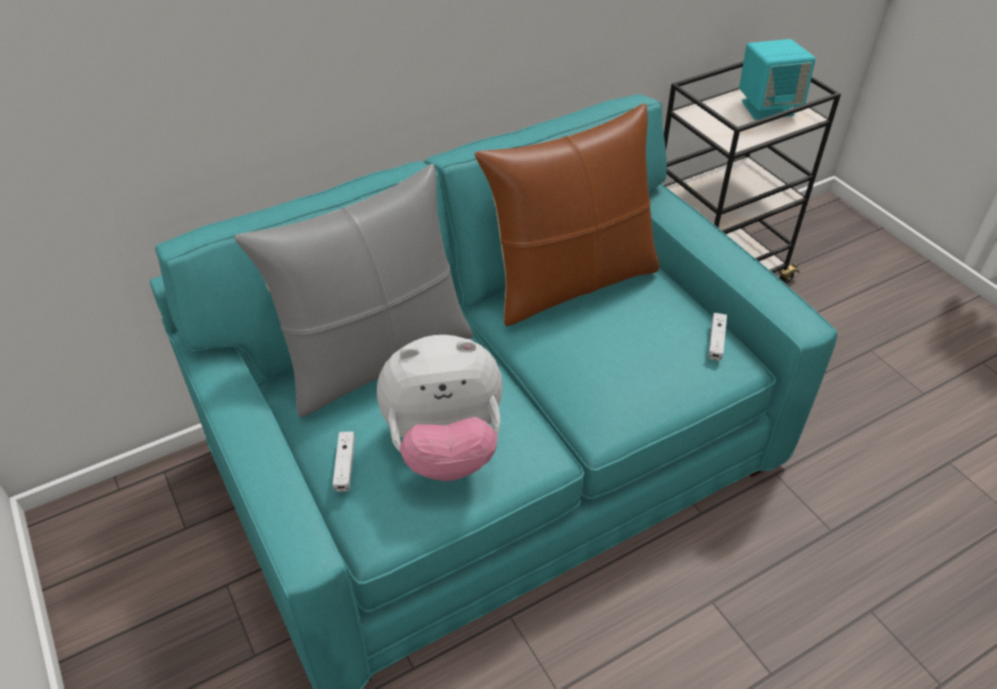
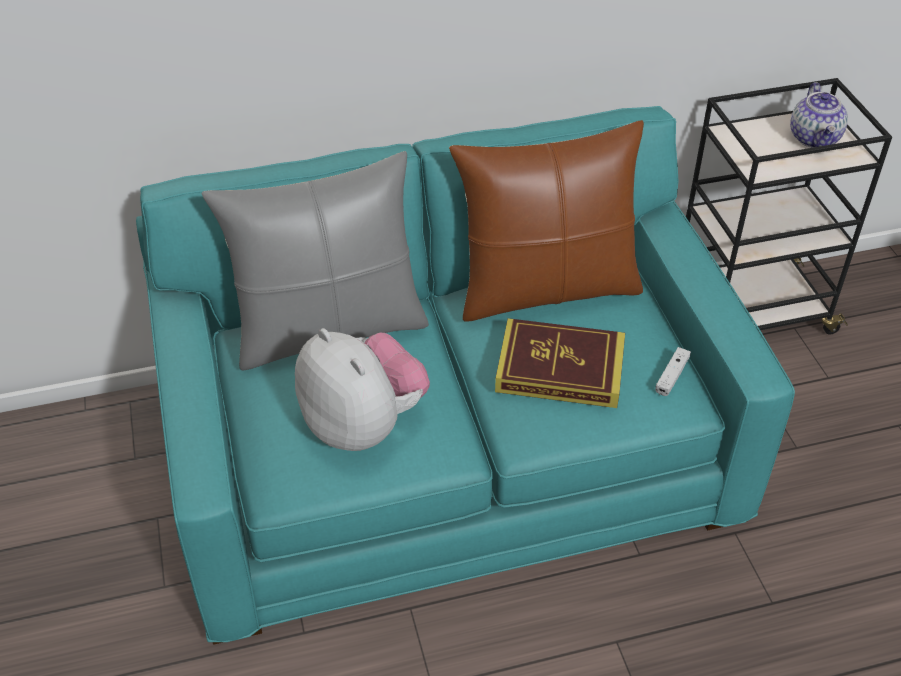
camera: 15 degrees right, 0 degrees up
white game controller [333,432,355,492] -> none
plush toy [377,335,503,481] -> plush toy turned 135 degrees counterclockwise [295,328,430,451]
turquoise speaker [739,39,816,120] -> teapot [790,82,848,148]
none -> book [495,318,625,408]

